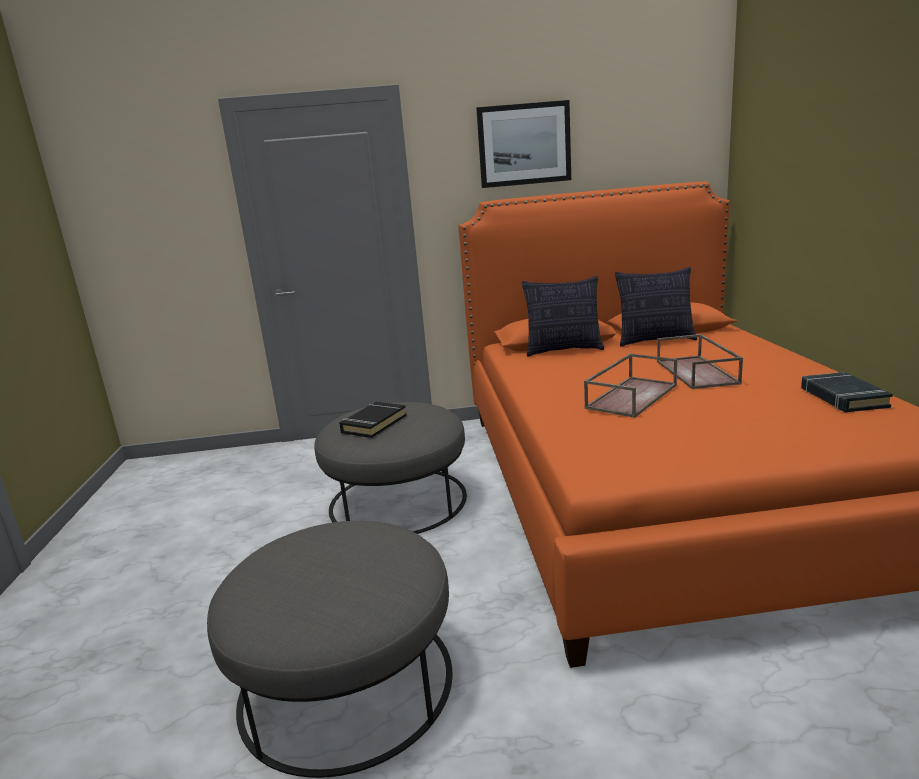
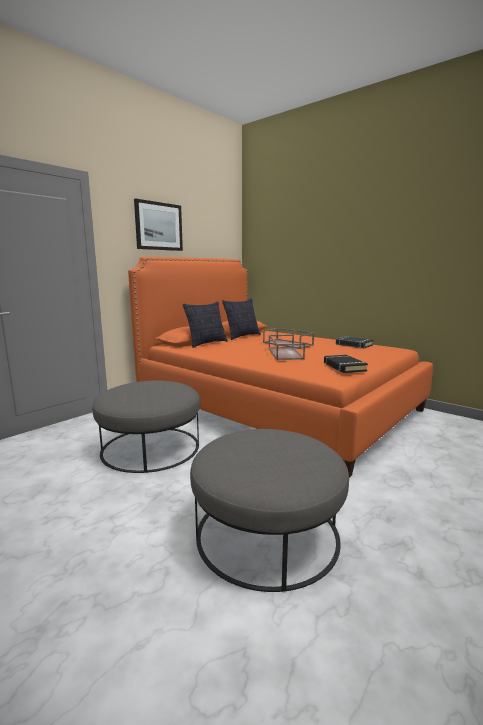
camera: 45 degrees left, 5 degrees down
black book [339,402,407,438] -> black book moved to [324,355,368,373]

